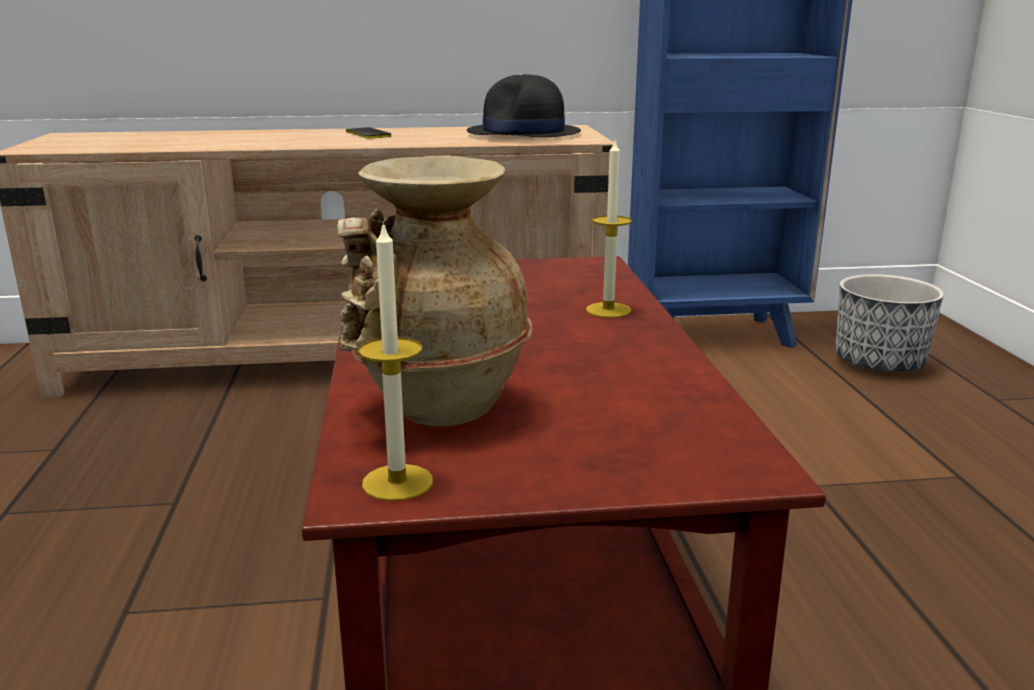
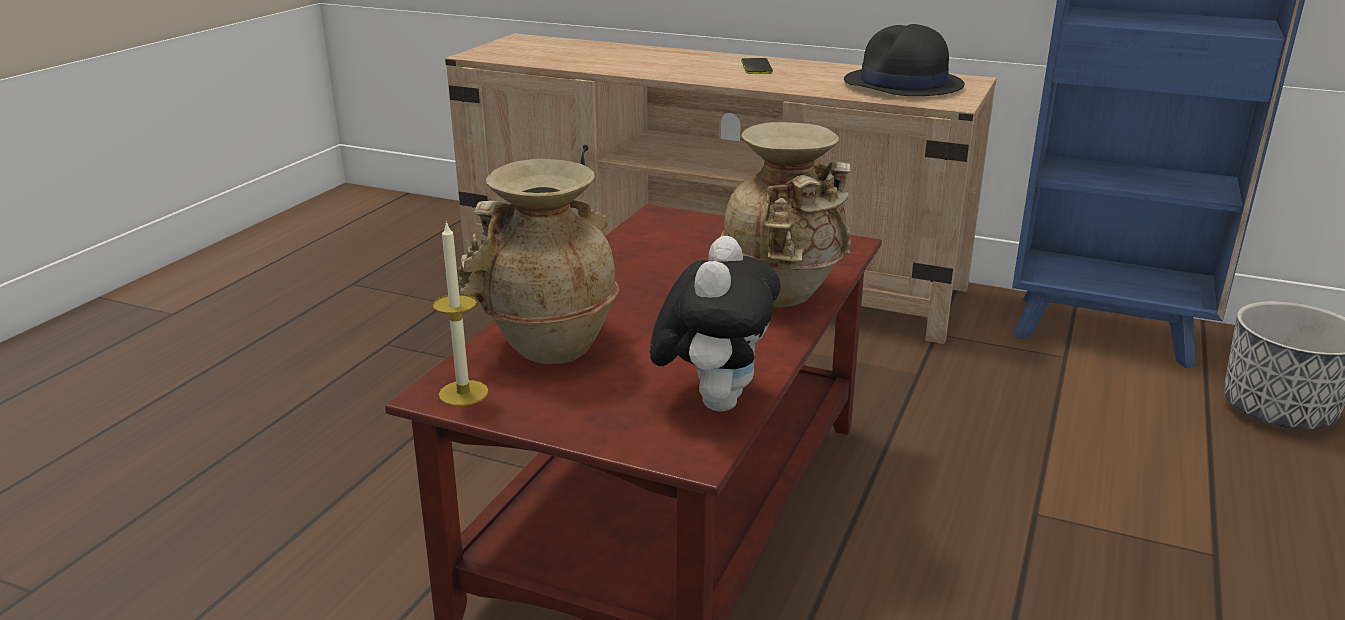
camera: 30 degrees right, 5 degrees up
candle [586,138,632,318] -> beige vase [721,122,851,307]
none -> plush toy [650,236,781,412]

